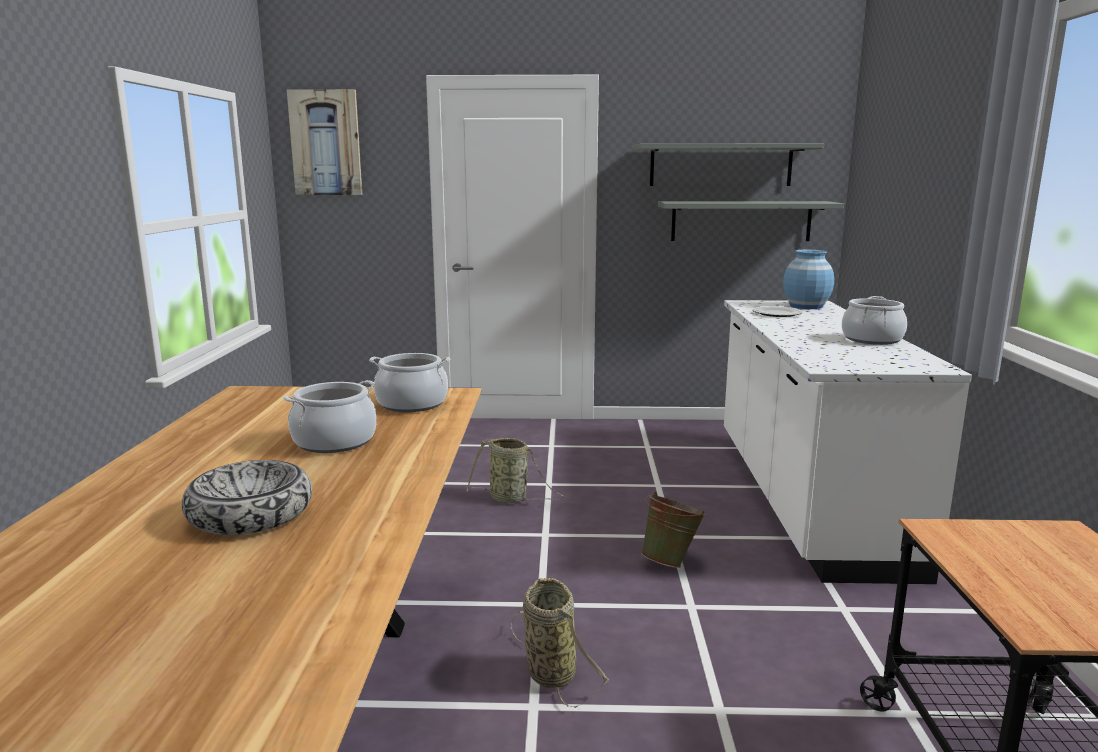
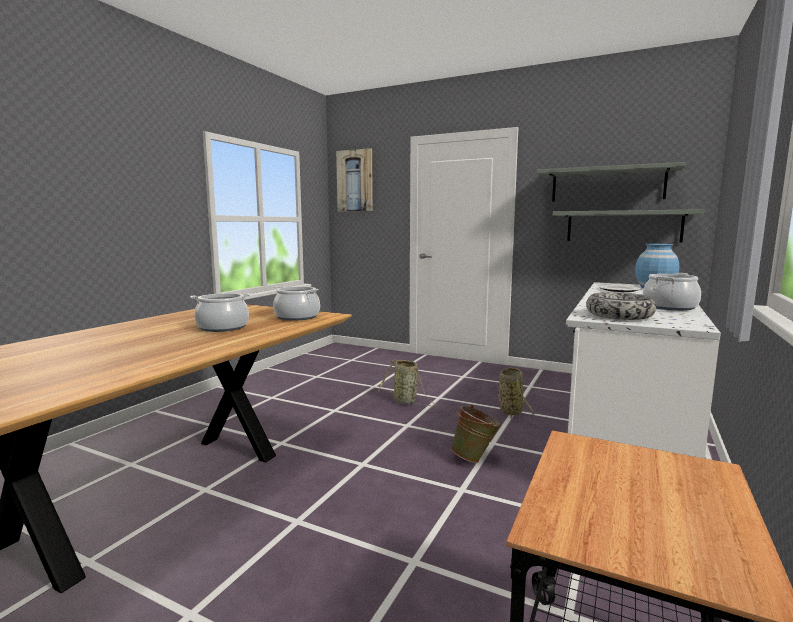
camera: 25 degrees right, 5 degrees down
bowl [182,460,312,535] -> bowl moved to [586,292,656,320]
basket [511,578,610,708] -> basket moved to [498,367,535,421]

